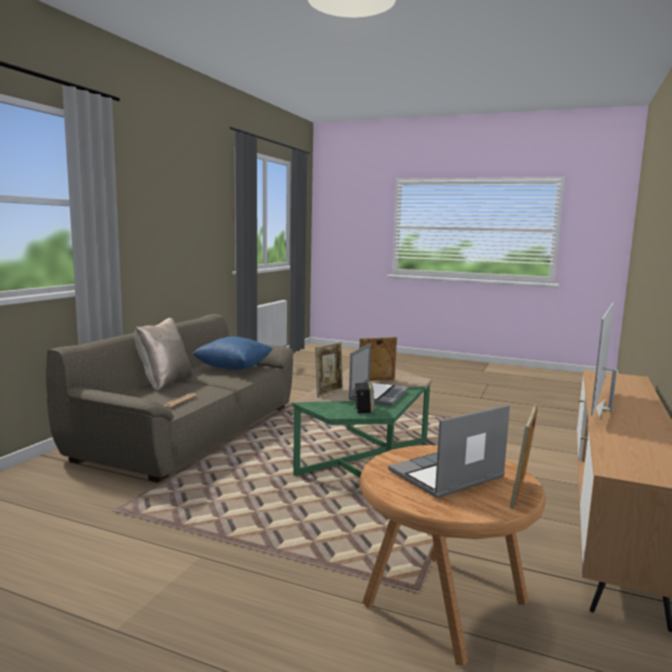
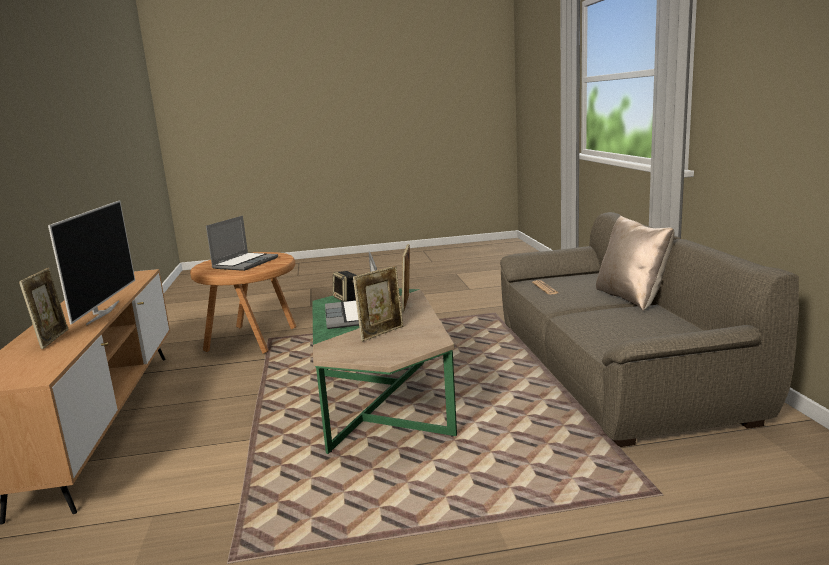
camera: 150 degrees right, 5 degrees up
blue pillow [192,337,272,370] -> none
picture frame [510,404,537,509] -> picture frame moved to [19,268,68,349]

